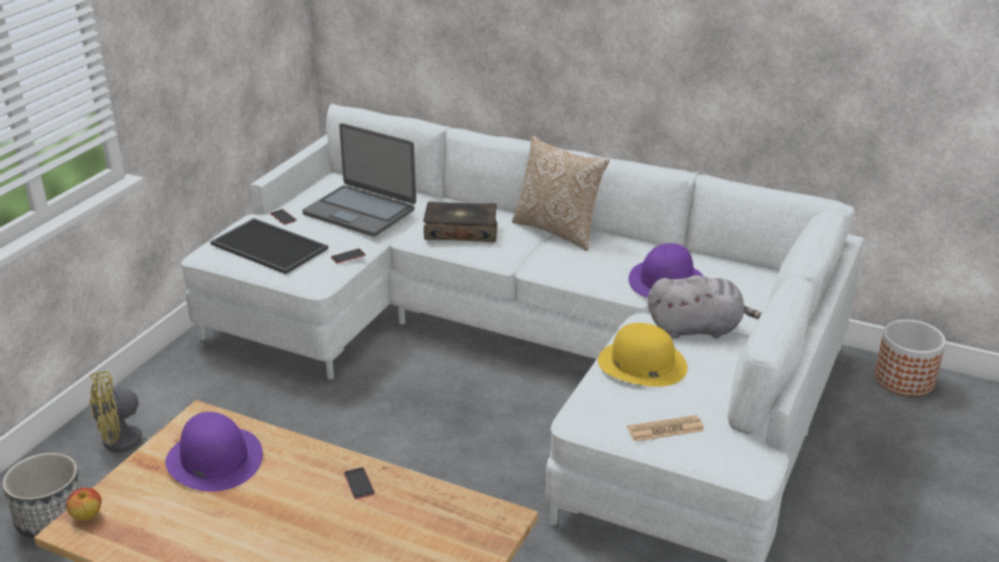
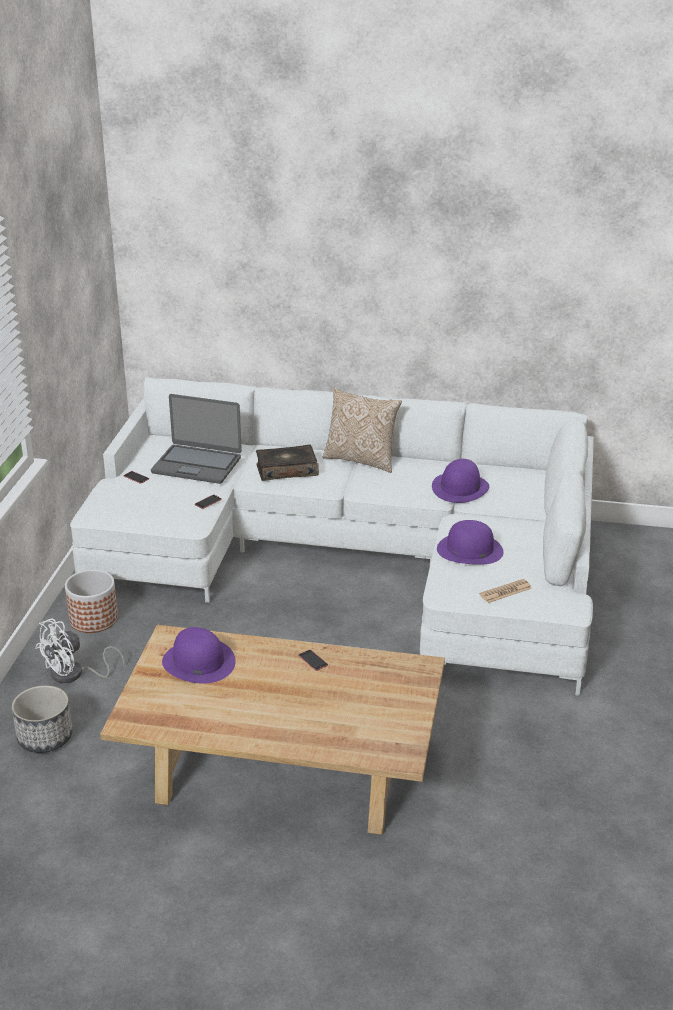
camera: 15 degrees left, 0 degrees up
apple [66,488,102,520] -> none
yellow fan [90,371,176,453] -> white fan [35,618,125,683]
tray [210,218,328,274] -> none
yellow hat [598,323,688,387] -> purple hat [437,520,504,565]
grey plush toy [648,275,762,339] -> none
planter [875,319,946,397] -> planter moved to [65,569,118,633]

